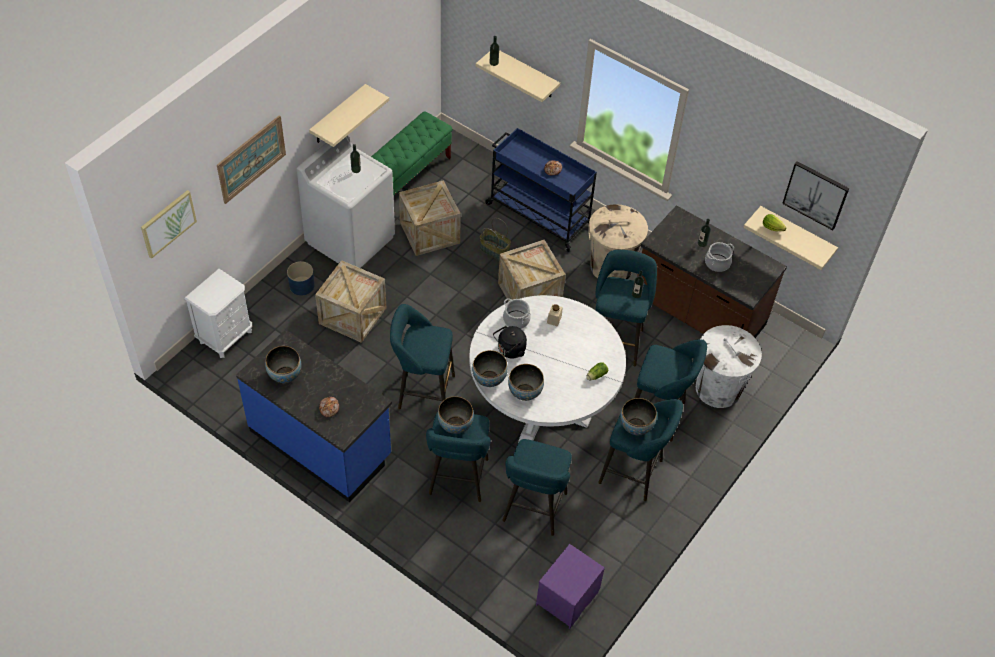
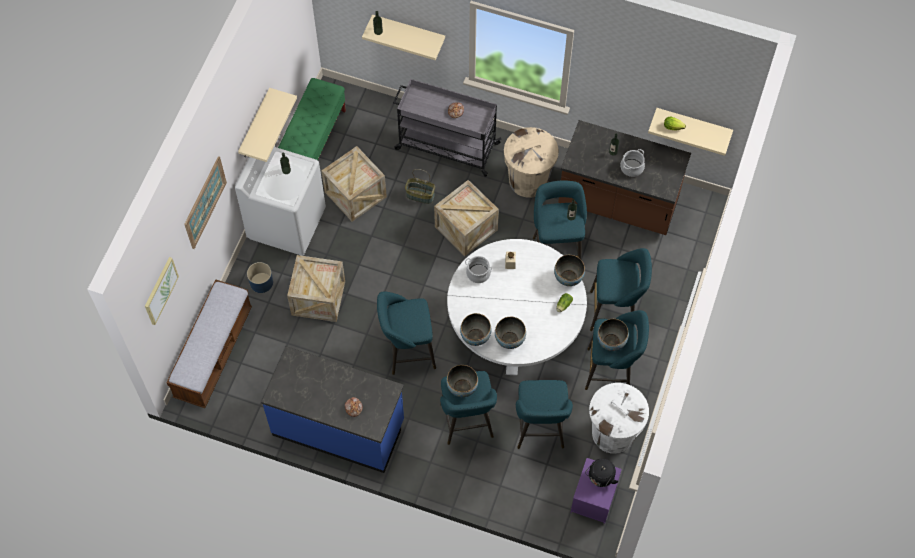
camera: 15 degrees left, 10 degrees up
white nightstand [185,269,252,358] -> bench [166,279,252,408]
bowl [265,346,302,383] -> bowl moved to [554,255,585,286]
blue cart [485,128,597,252] -> grey cart [393,79,502,177]
black kettle [493,326,527,358] -> black kettle moved to [585,458,618,487]
white trash can [696,325,762,408] -> white trash can moved to [589,383,649,454]
picture [782,161,849,230] -> none

